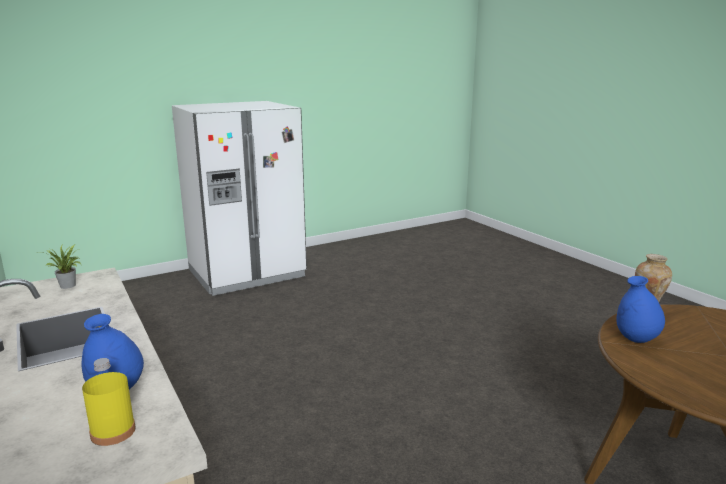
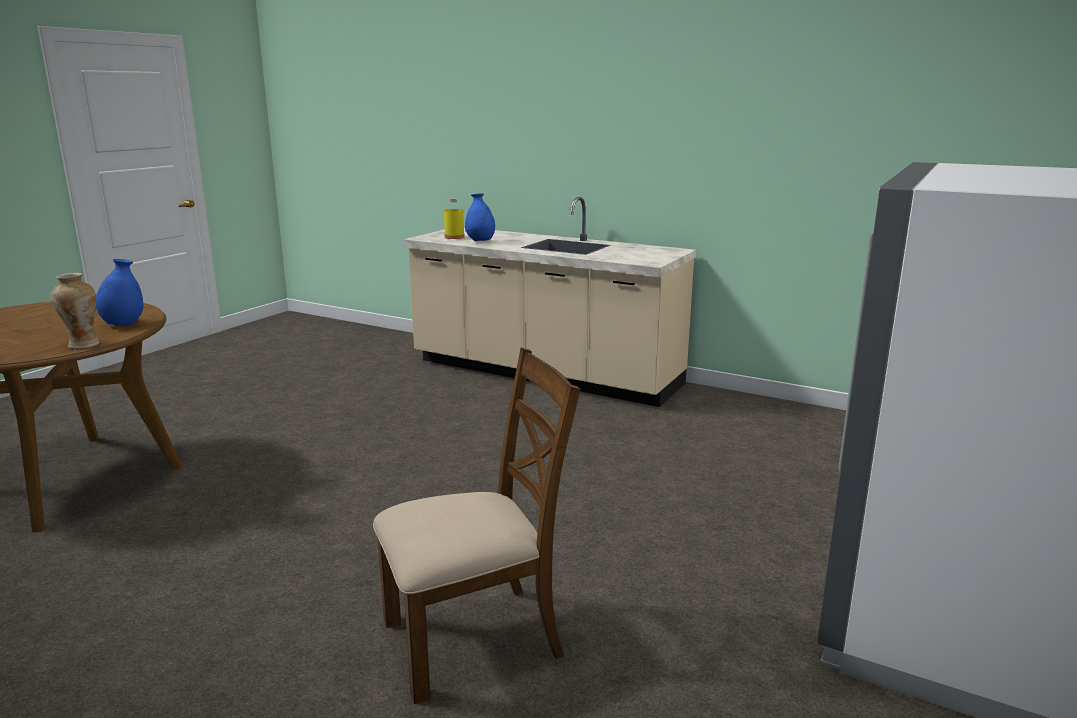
camera: 150 degrees right, 0 degrees up
potted plant [37,245,81,289] -> none
none -> brown chair [373,348,581,704]

